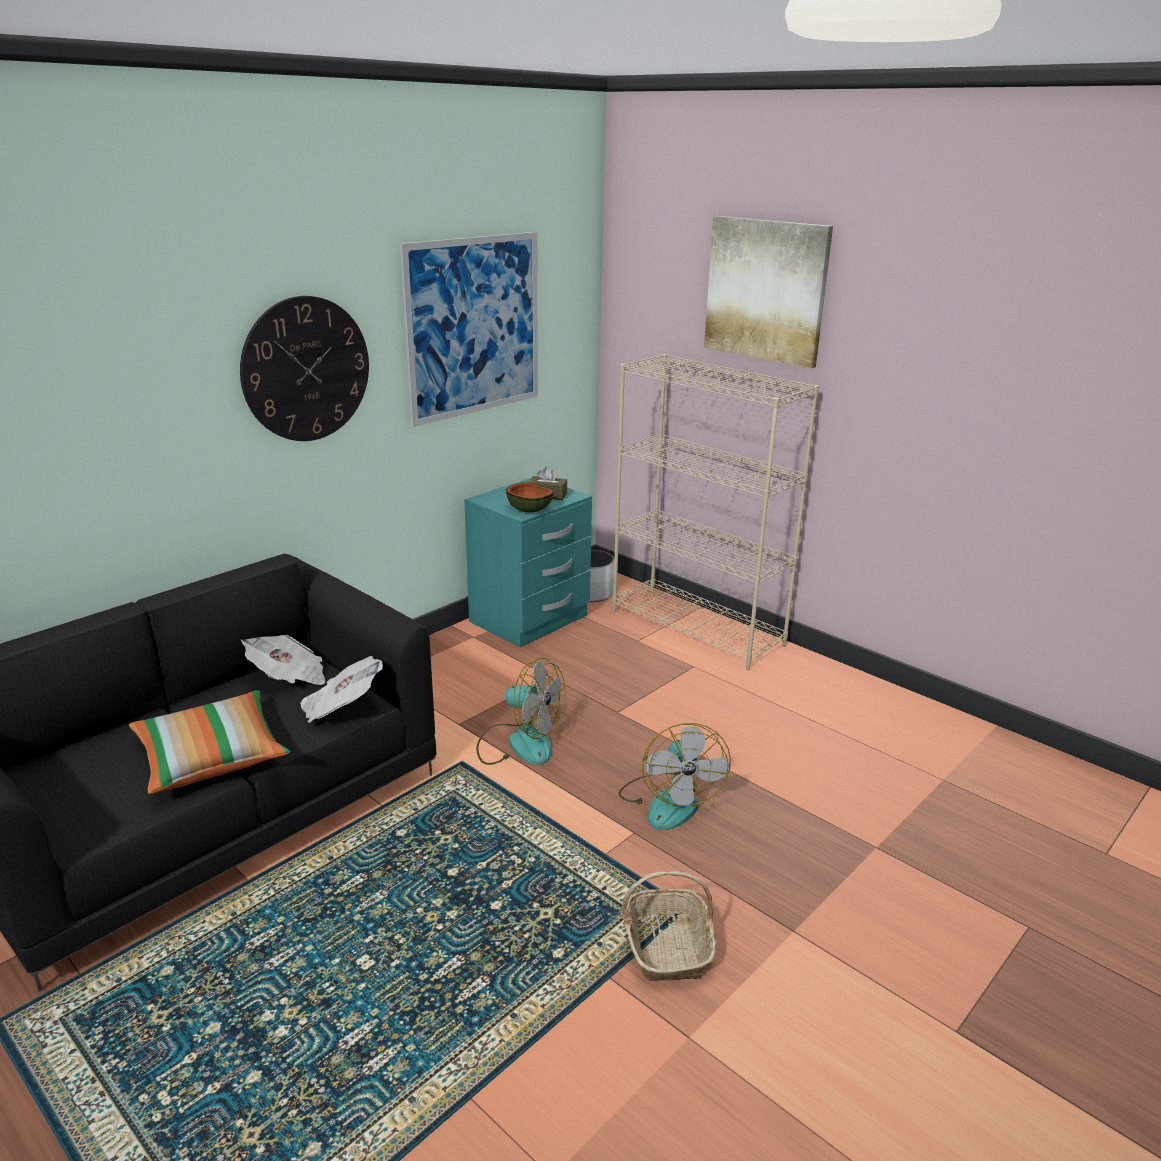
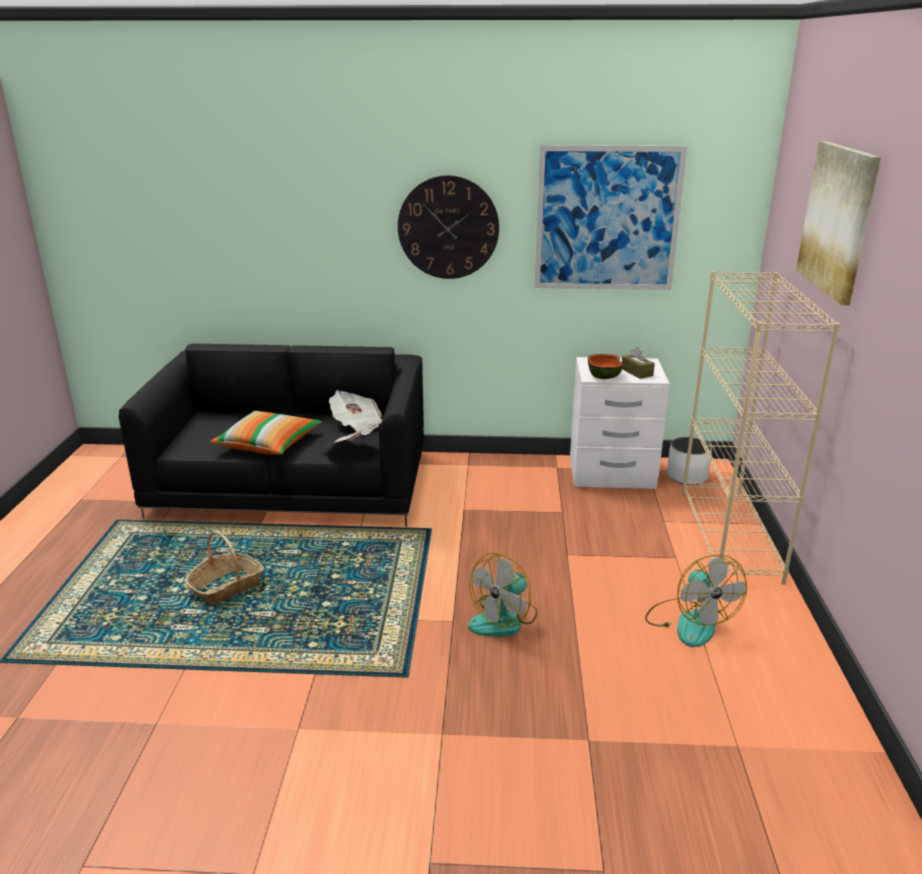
camera: 50 degrees right, 0 degrees up
turquoise nightstand [464,478,592,647] -> white nightstand [570,357,670,489]
fan [476,658,566,765] -> fan moved to [645,554,747,647]
basket [622,871,716,981] -> basket moved to [185,531,264,605]

